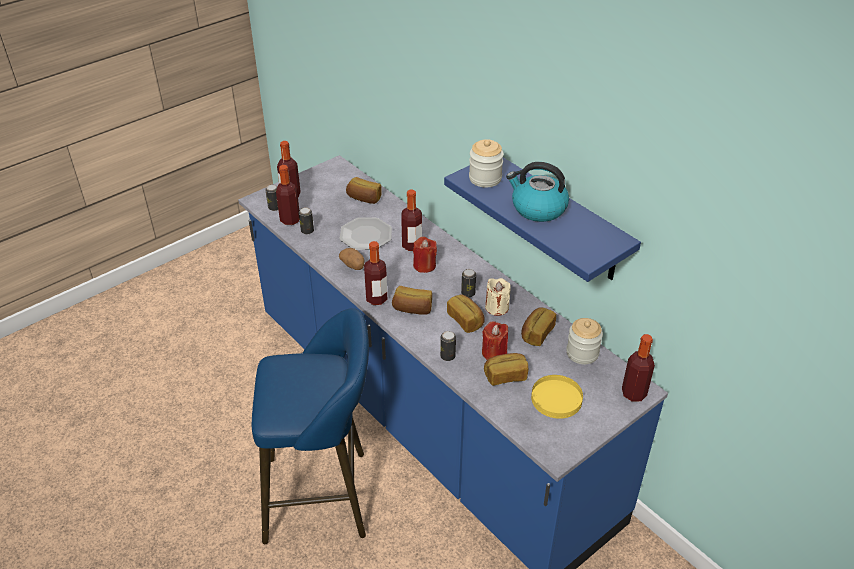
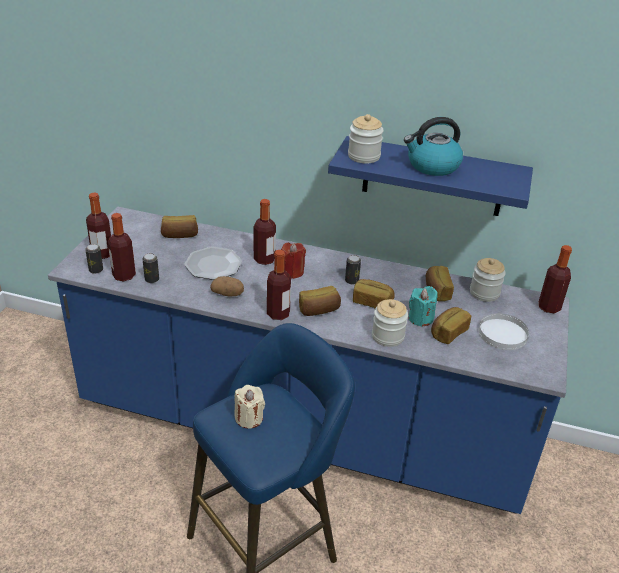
camera: 35 degrees left, 5 degrees down
can [440,331,456,361] -> jar [372,299,408,347]
red candle [482,321,508,360] -> turquoise candle [409,286,438,327]
beige candle [485,278,511,316] -> beige candle moved to [234,385,265,429]
yellow plate [531,375,583,419] -> white plate [479,313,529,350]

